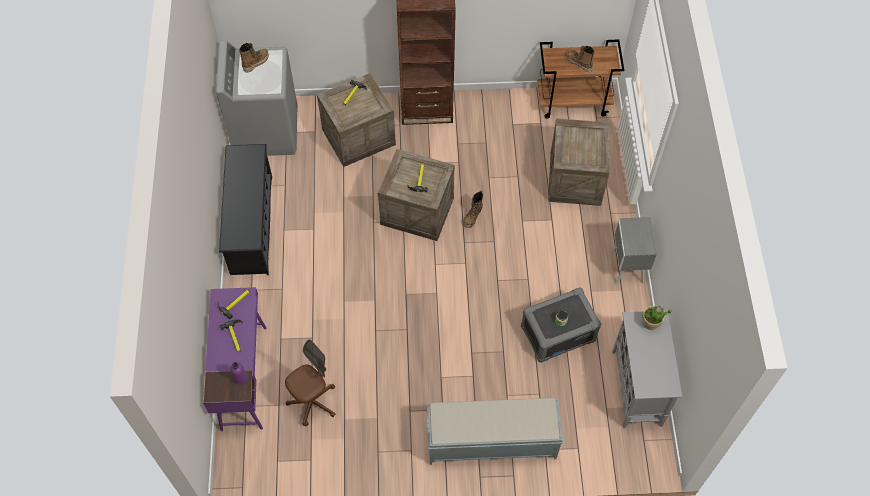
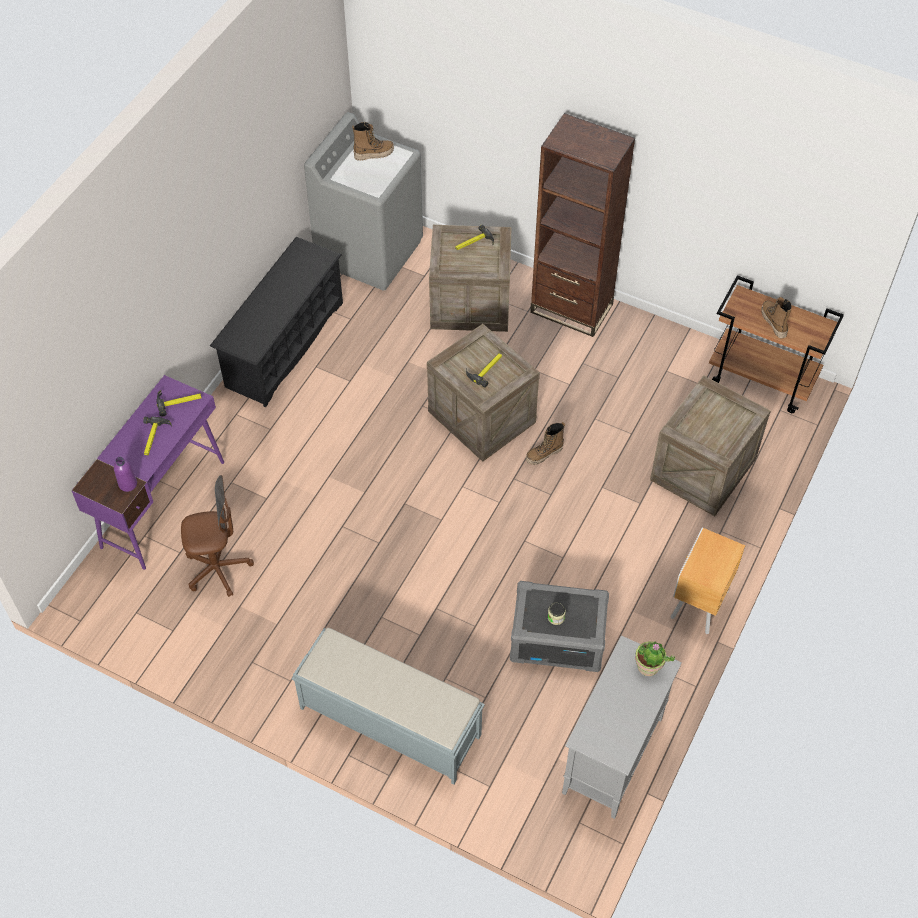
camera: 30 degrees right, 5 degrees down
grey nightstand [611,217,657,284] -> brown nightstand [670,528,745,634]

